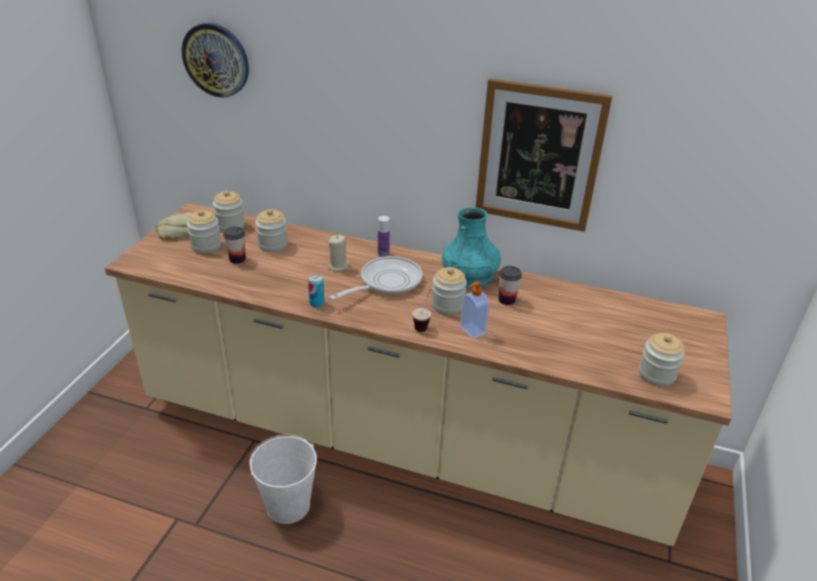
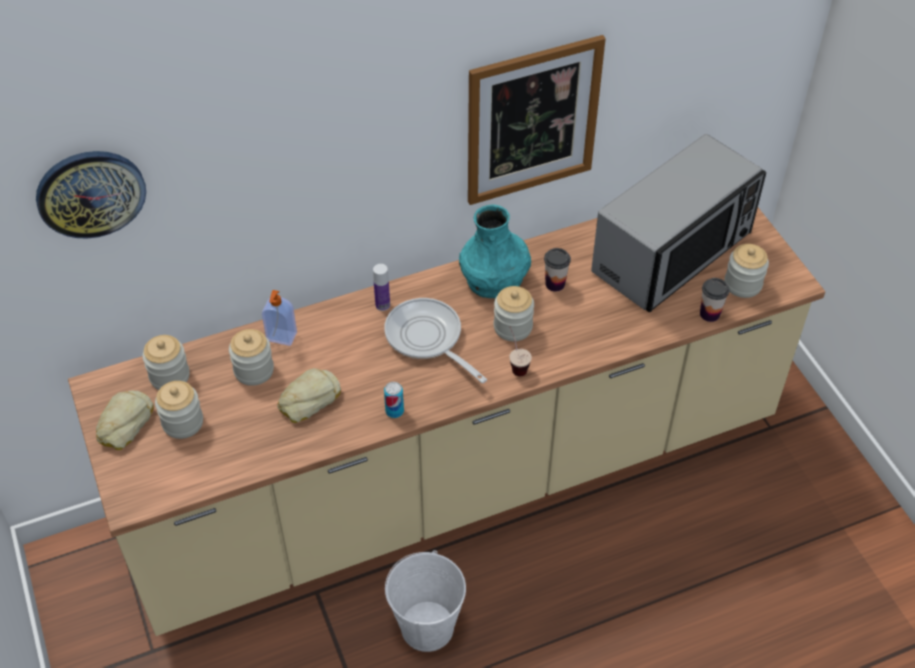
camera: 40 degrees left, 15 degrees up
cup [223,226,245,264] -> cup moved to [700,278,730,322]
beige candle [327,235,349,271] -> none
frying pan [329,256,423,300] -> frying pan turned 45 degrees counterclockwise [384,298,487,383]
soap dispenser [460,281,489,339] -> soap dispenser moved to [262,290,297,346]
none -> bread [277,368,341,423]
none -> microwave [591,134,766,312]

